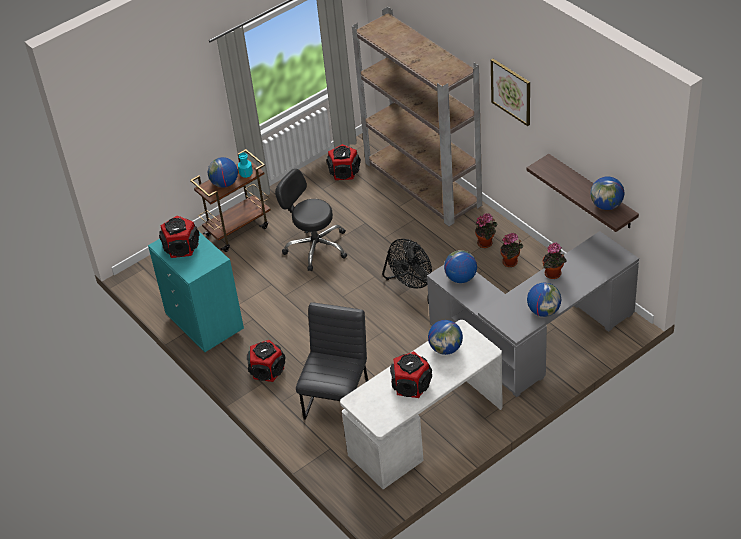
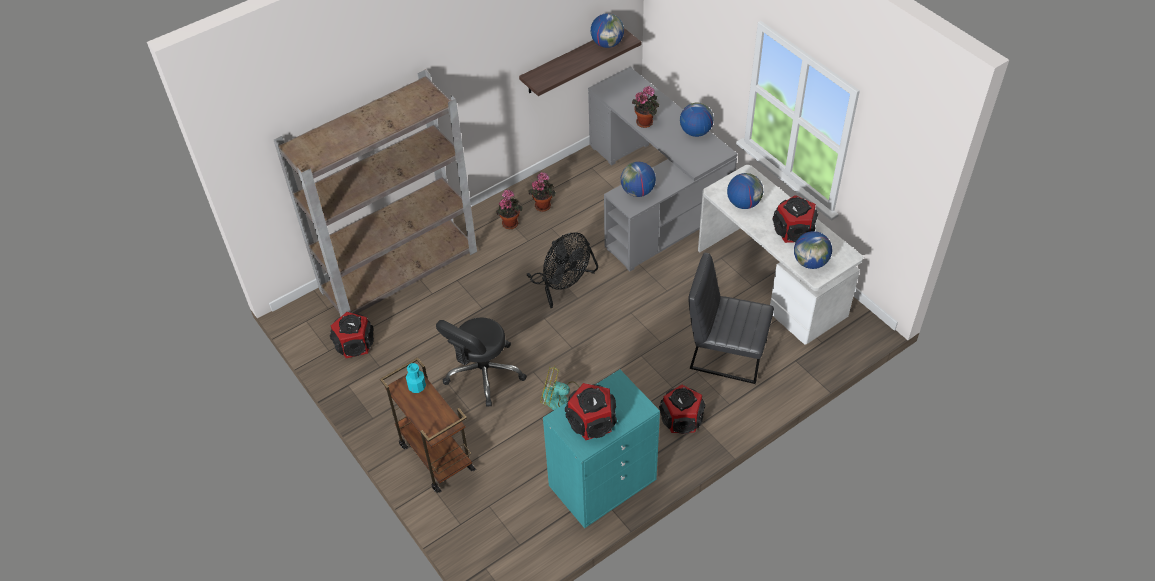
camera: 90 degrees left, 5 degrees up
globe [208,157,238,188] -> globe moved to [794,231,832,269]
picture [491,59,530,126] -> none
none -> fan [540,367,579,410]

